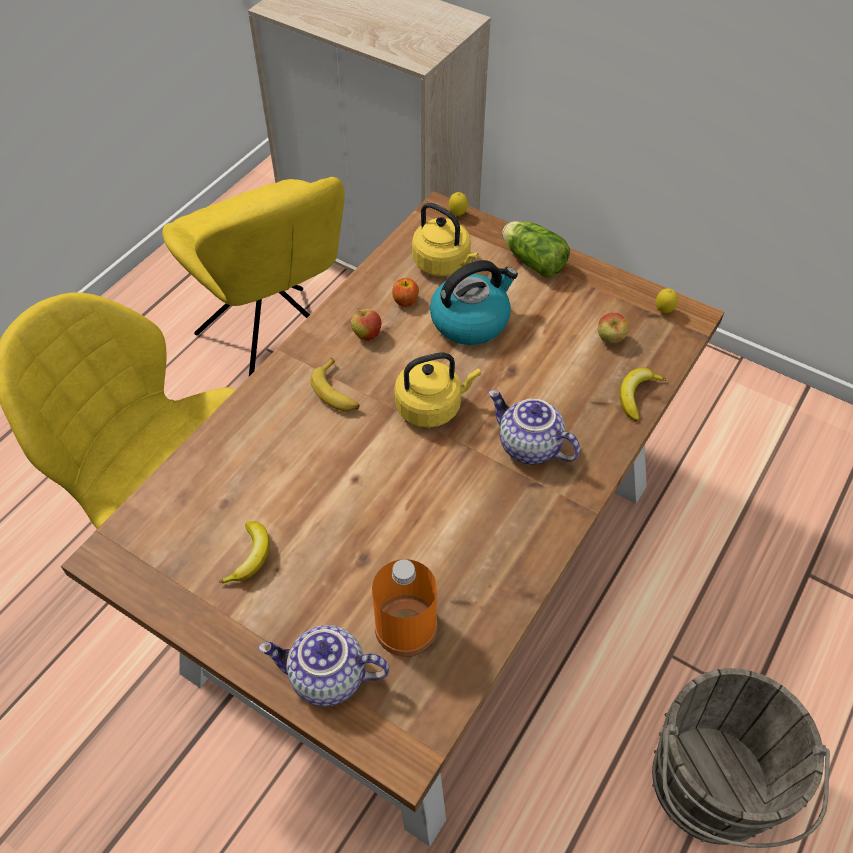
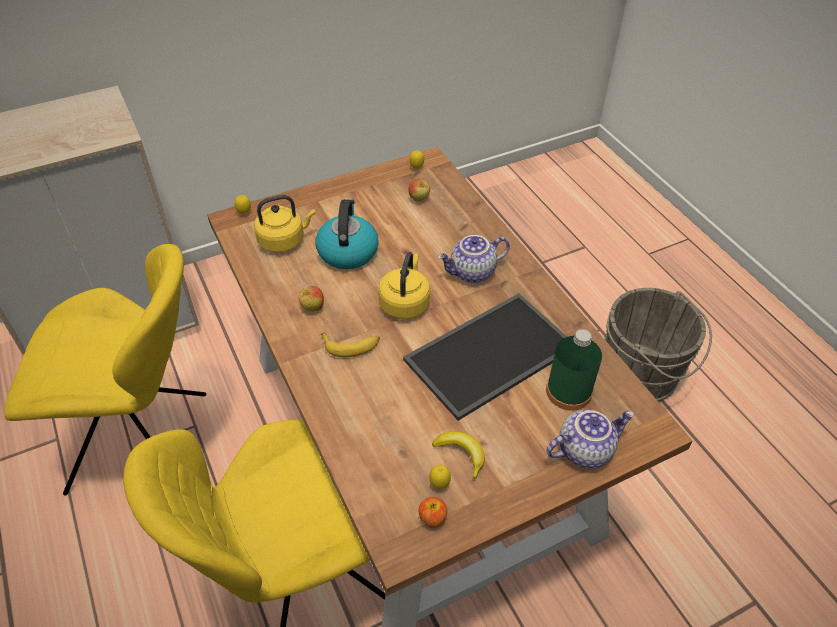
camera: 60 degrees left, 5 degrees down
teapot [258,625,389,707] -> teapot turned 150 degrees counterclockwise [546,410,635,468]
orange bottle [372,559,437,657] -> green bottle [546,329,602,411]
apple [392,278,419,307] -> apple moved to [418,497,447,528]
lettuce [502,221,570,277] -> none
banana [620,367,666,421] -> none
none -> tray [403,293,567,421]
none -> lemon [429,465,451,489]

